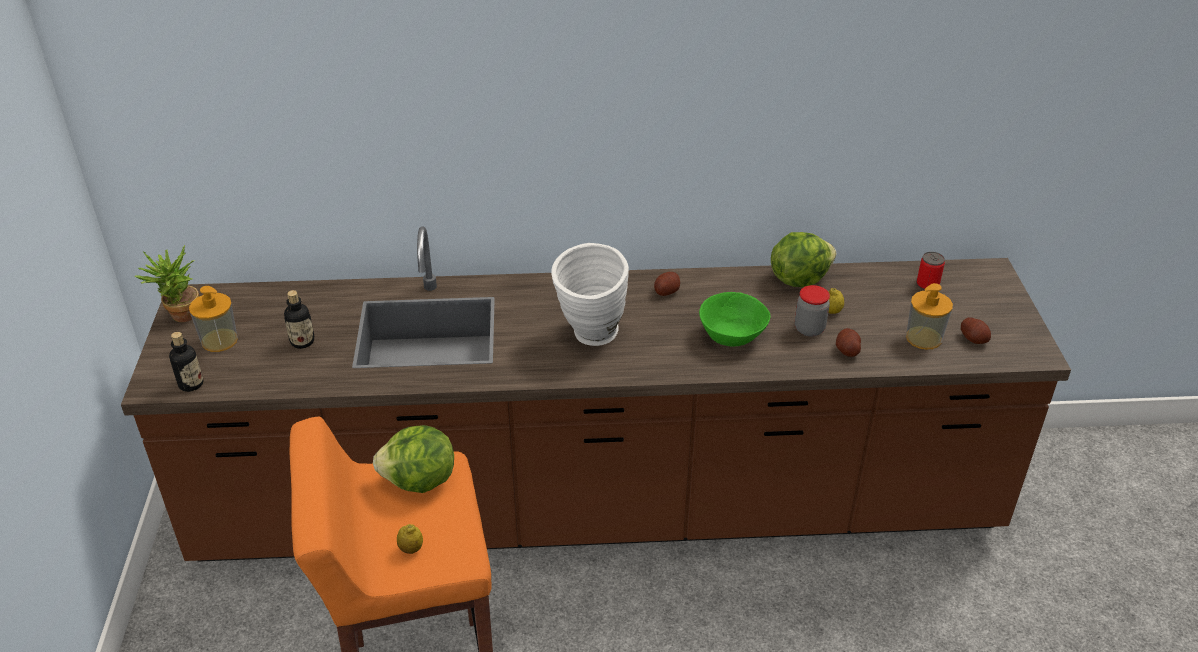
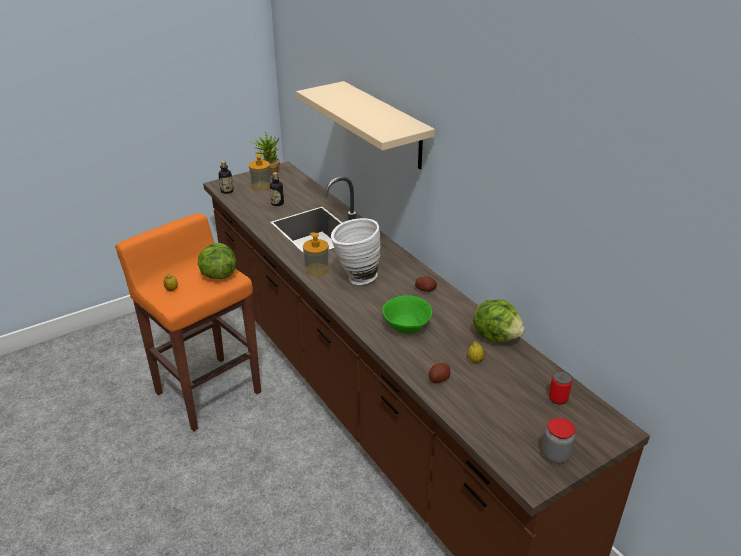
camera: 60 degrees right, 5 degrees down
jar [795,285,830,337] -> jar moved to [542,418,575,464]
soap dispenser [906,283,953,349] -> soap dispenser moved to [303,232,329,276]
potato [961,317,991,344] -> none
none -> beige shelf [296,81,435,169]

